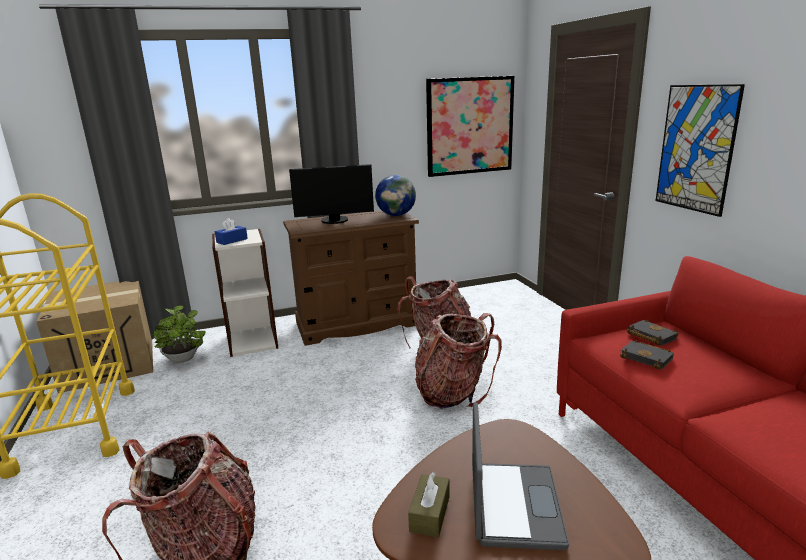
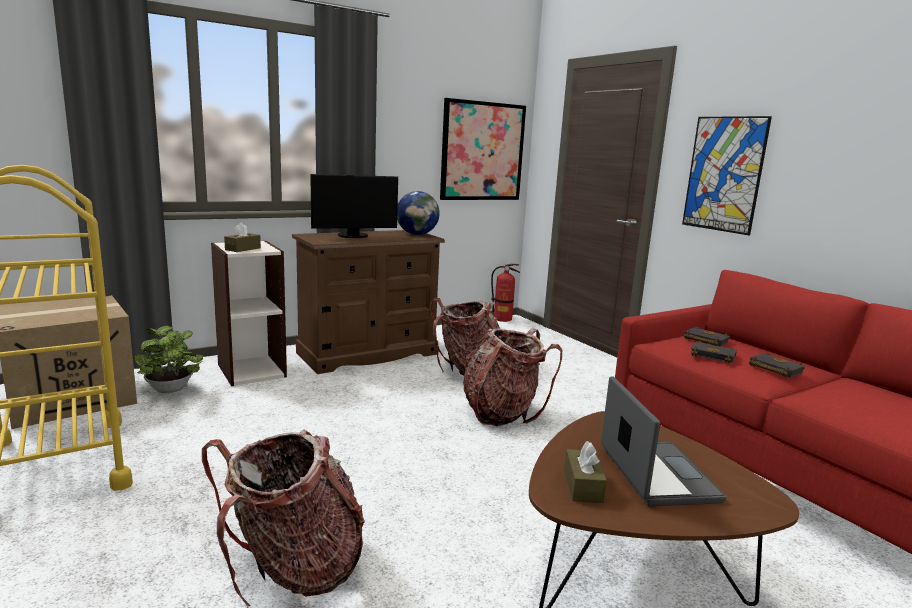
camera: 15 degrees left, 5 degrees down
blue tissue box [215,218,248,245] -> brown tissue box [224,222,261,252]
none -> fire extinguisher [491,264,520,322]
none -> black book [749,352,805,378]

